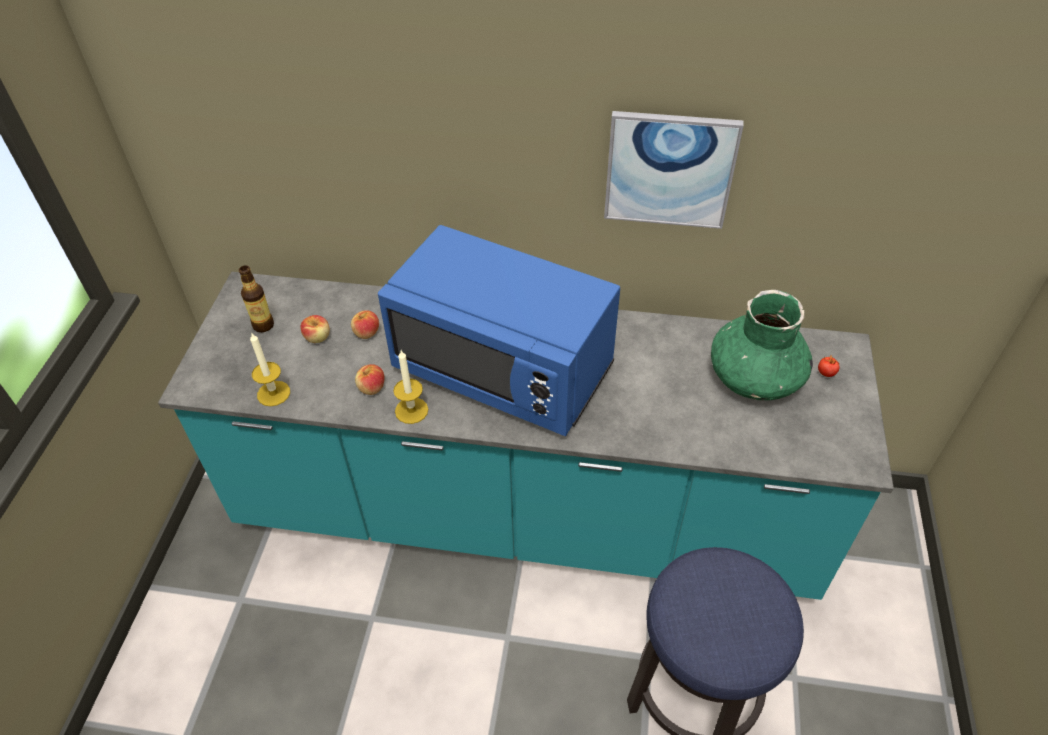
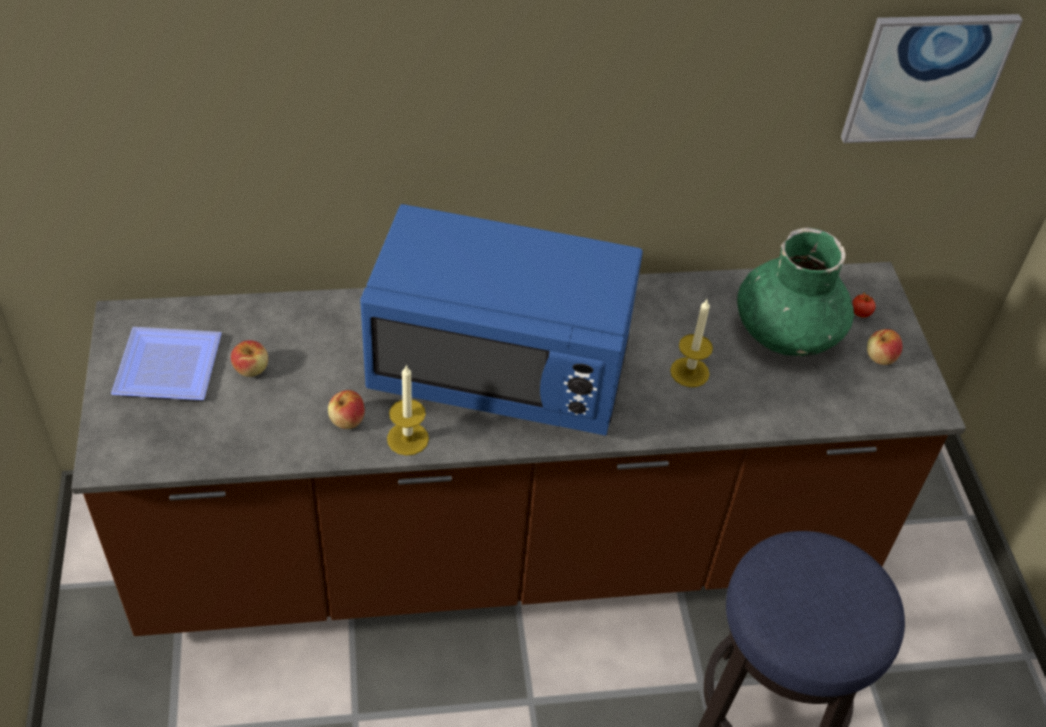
camera: 20 degrees left, 0 degrees up
turquoise counter [158,272,894,600] -> brown counter [71,262,966,636]
bottle [239,265,274,332] -> plate [111,327,222,400]
candle [250,333,290,406] -> candle moved to [670,300,713,387]
apple [351,310,379,339] -> apple moved to [867,329,902,365]
picture [604,111,744,229] -> picture moved to [841,14,1023,143]

